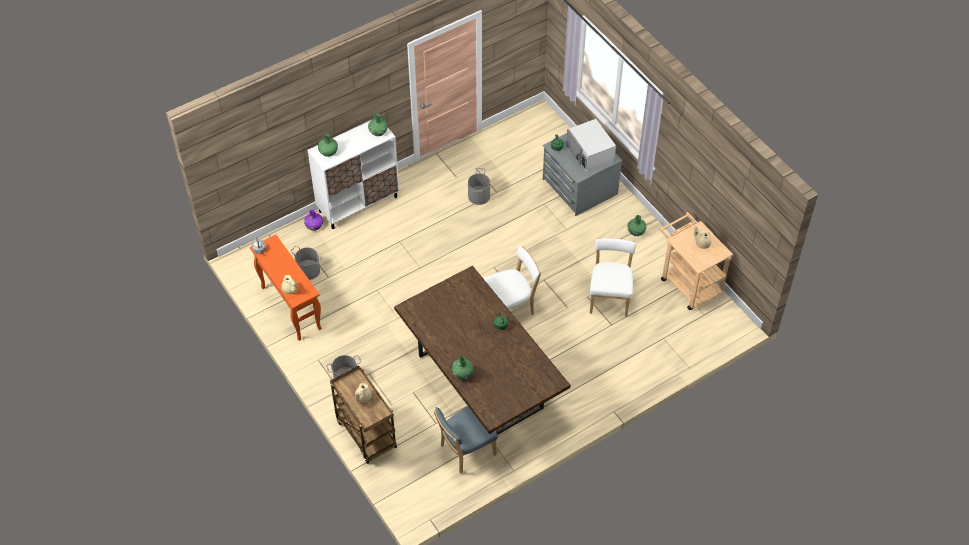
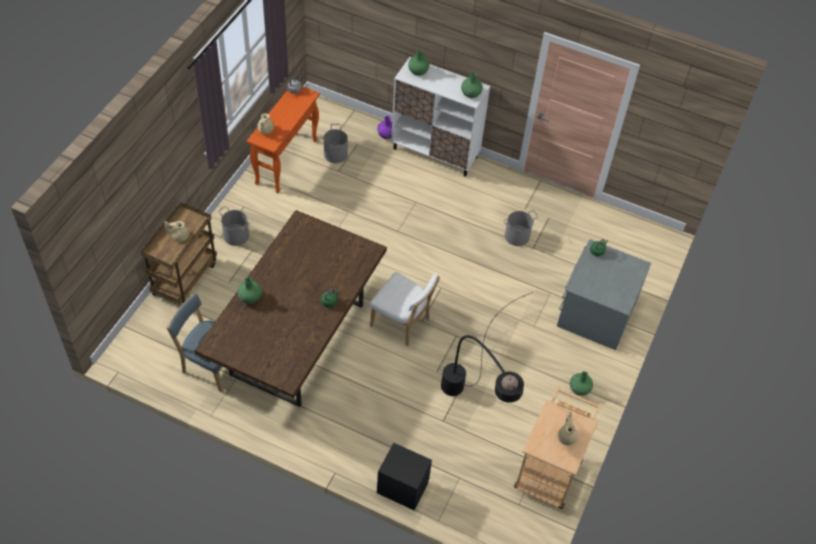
camera: 55 degrees right, 0 degrees up
white microwave [566,119,616,172] -> none
white chair [590,238,636,317] -> black floor lamp [441,292,533,403]
none -> black nightstand [377,443,432,510]

